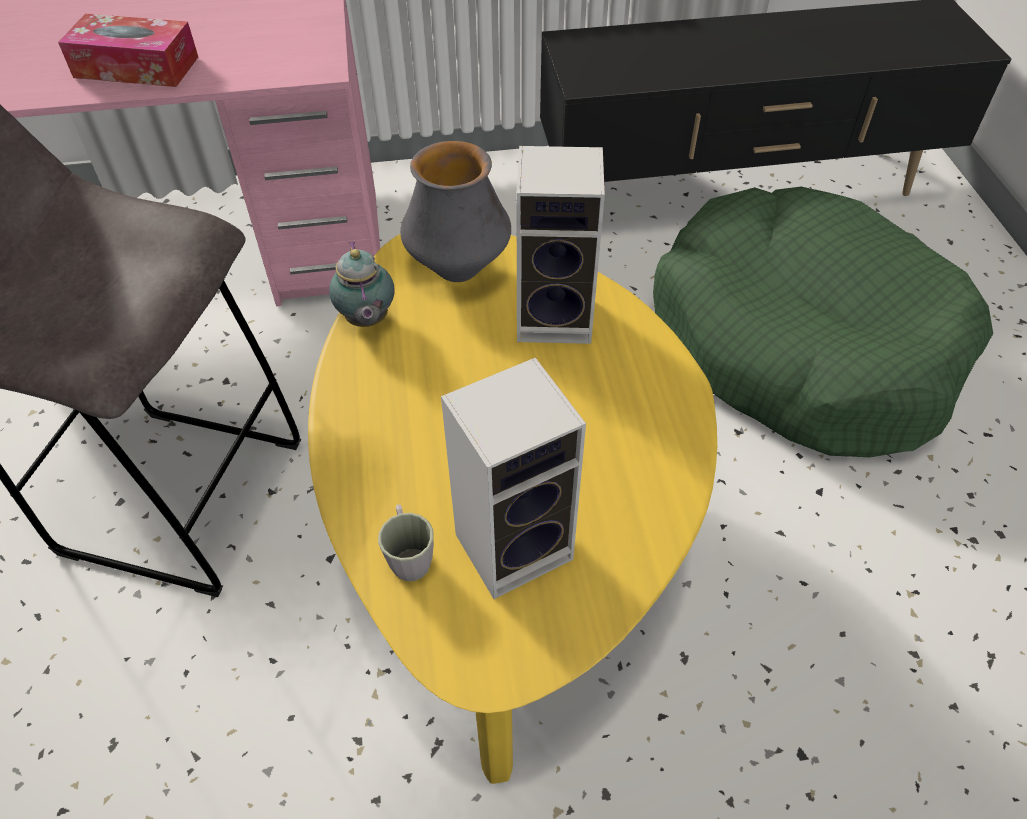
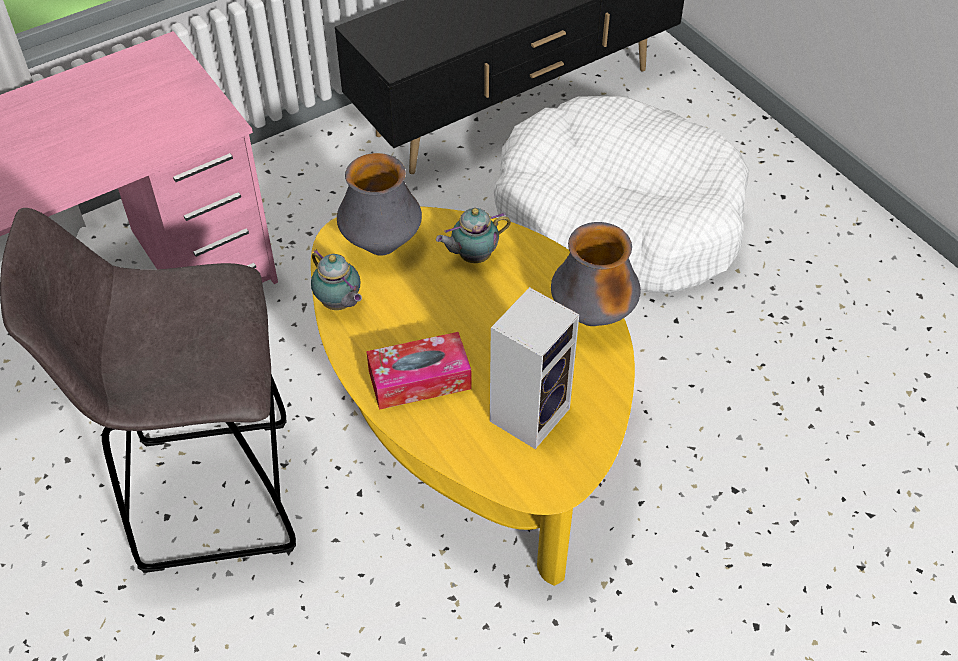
camera: 25 degrees left, 0 degrees up
tissue box [58,14,198,87] -> tissue box moved to [366,332,472,410]
grey mug [378,505,434,581] -> none
speaker [516,146,605,344] -> teapot [436,208,511,263]
green dog bed [653,187,993,457] -> white dog bed [493,96,749,293]
none -> vase [551,222,641,326]

